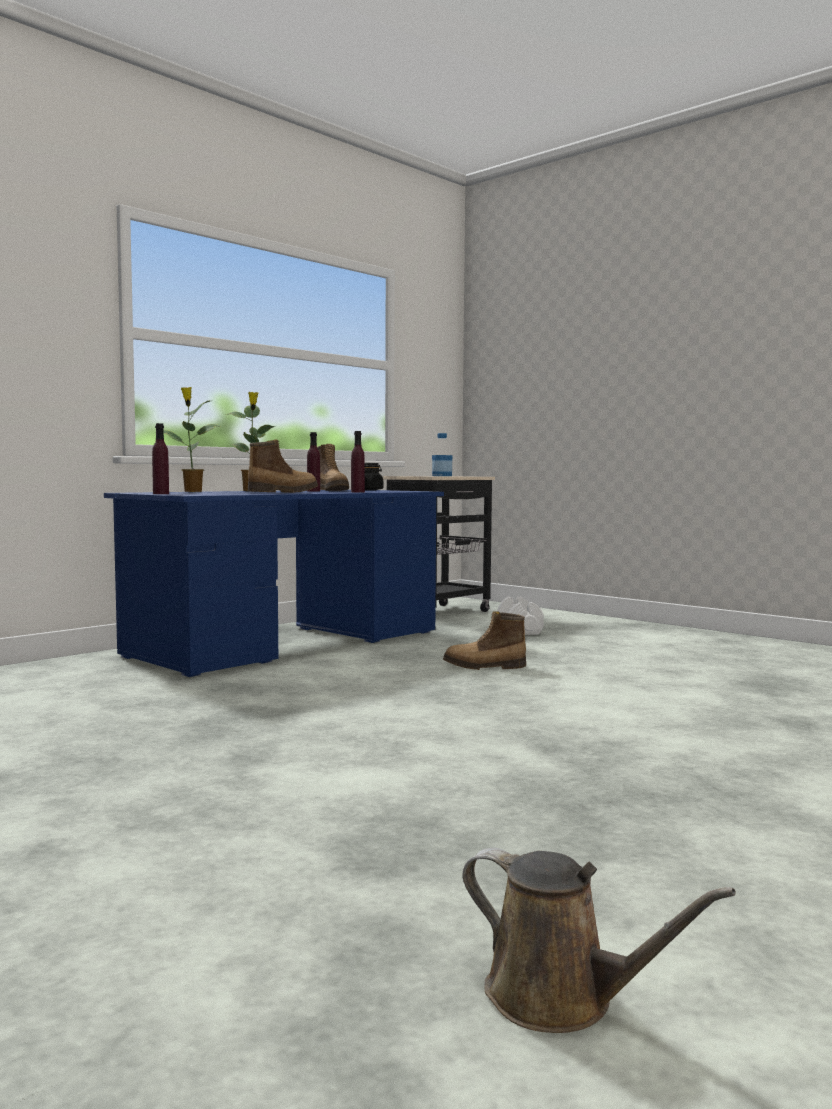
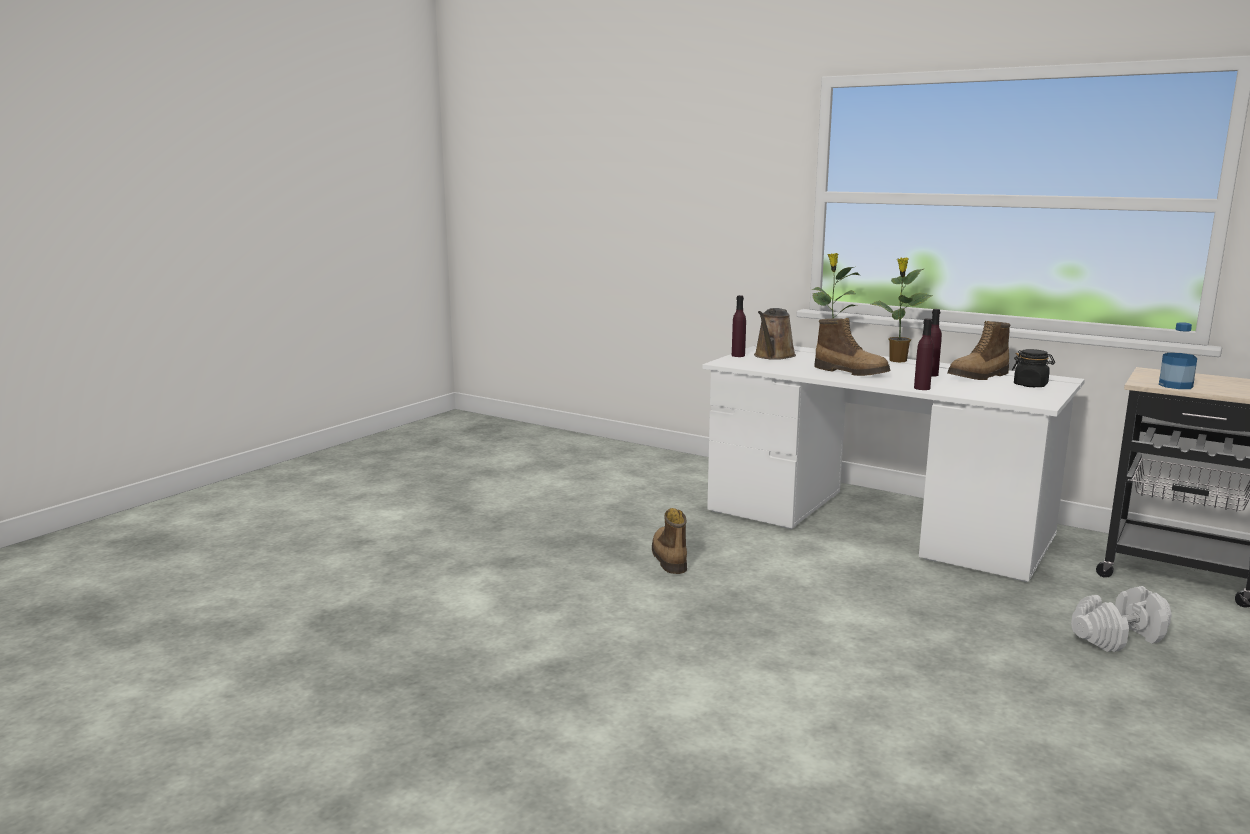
camera: 80 degrees right, 10 degrees up
blue desk [104,490,444,677] -> white desk [702,345,1085,582]
boot [443,611,526,670] -> boot moved to [652,508,687,574]
brown watering can [462,848,736,1033] -> brown watering can moved to [754,308,796,360]

